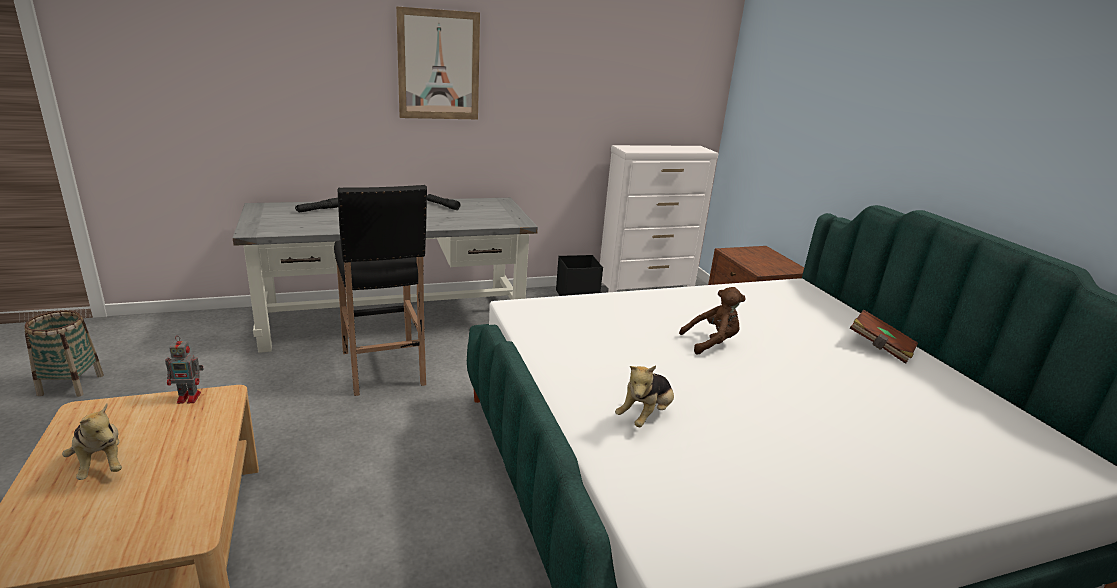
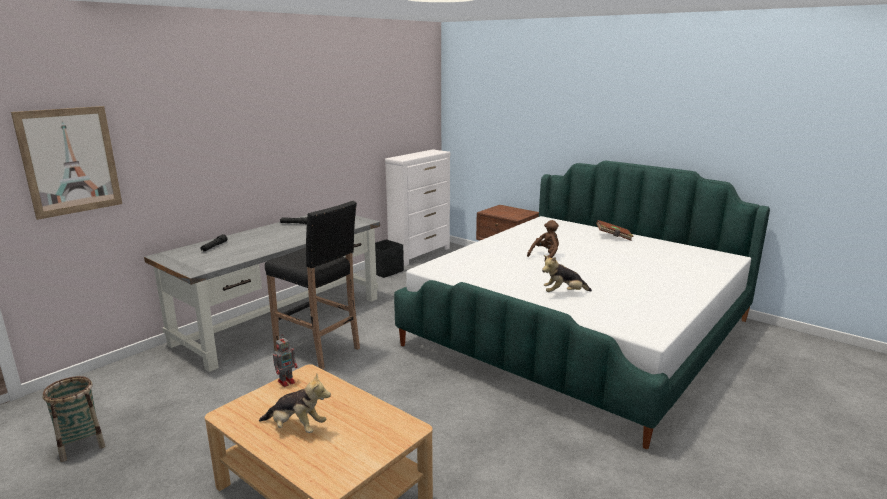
camera: 30 degrees left, 5 degrees down
picture [396,6,480,119] -> picture moved to [11,106,122,220]
plush toy [615,365,674,427] -> plush toy turned 75 degrees clockwise [542,255,592,292]

